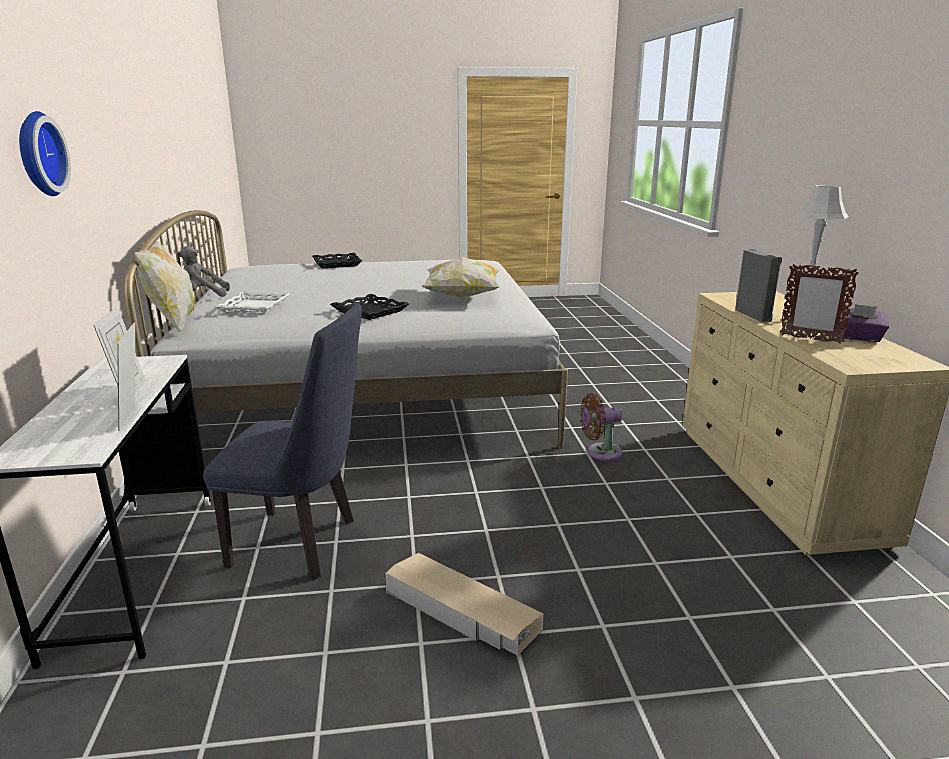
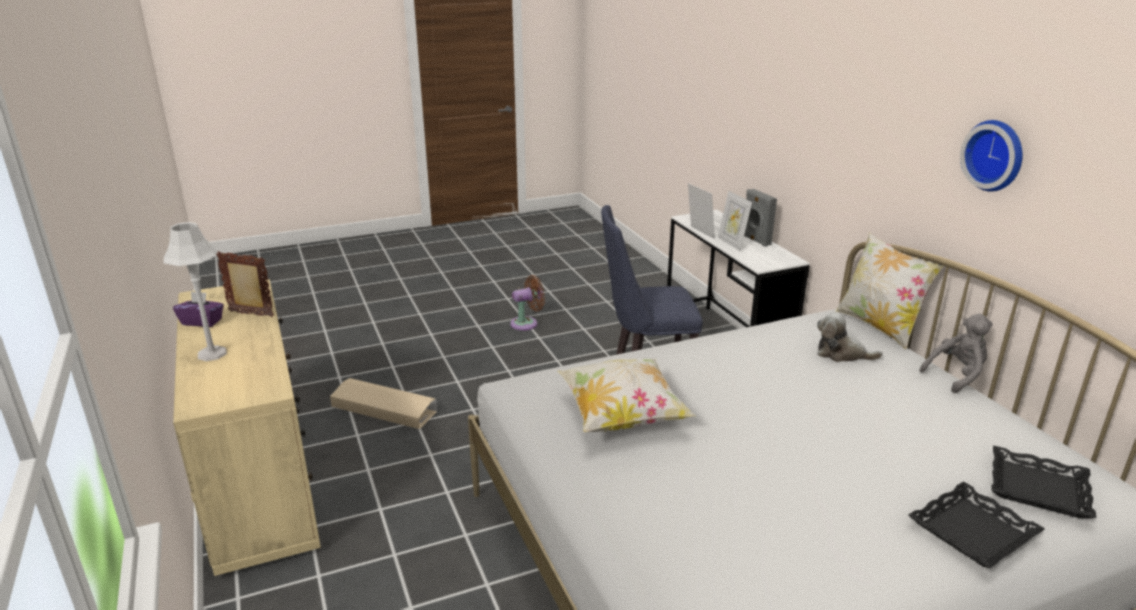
camera: 165 degrees right, 5 degrees up
wall clock [19,111,71,196] -> wall clock moved to [960,120,1023,192]
white tray [216,292,290,314] -> plush toy [817,312,883,362]
black tray [330,294,409,320] -> black tray moved to [991,446,1096,518]
beige storage box [385,553,543,656] -> beige storage box moved to [330,378,438,429]
brown fan [581,393,622,461] -> brown fan moved to [510,275,545,331]
grey speaker [735,249,782,322] -> grey speaker moved to [744,189,777,247]

